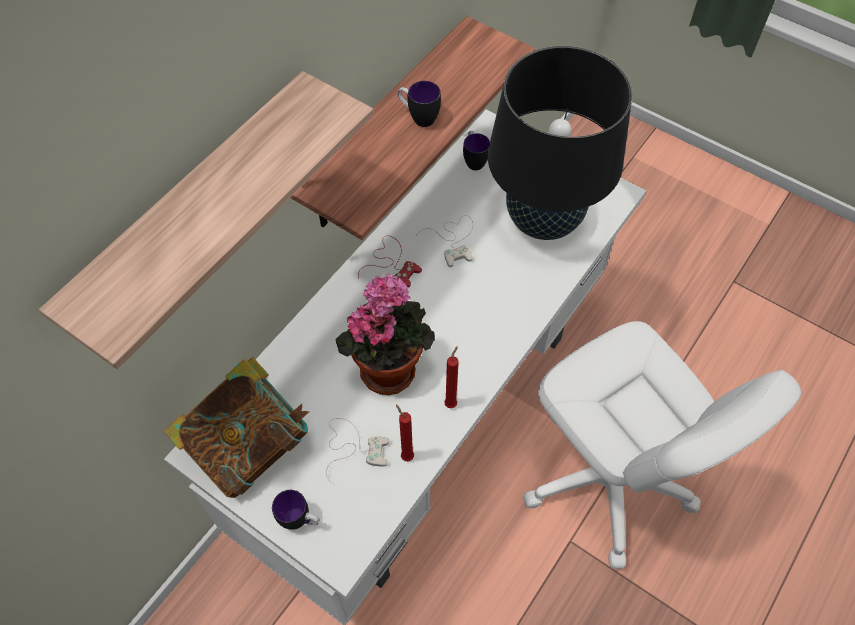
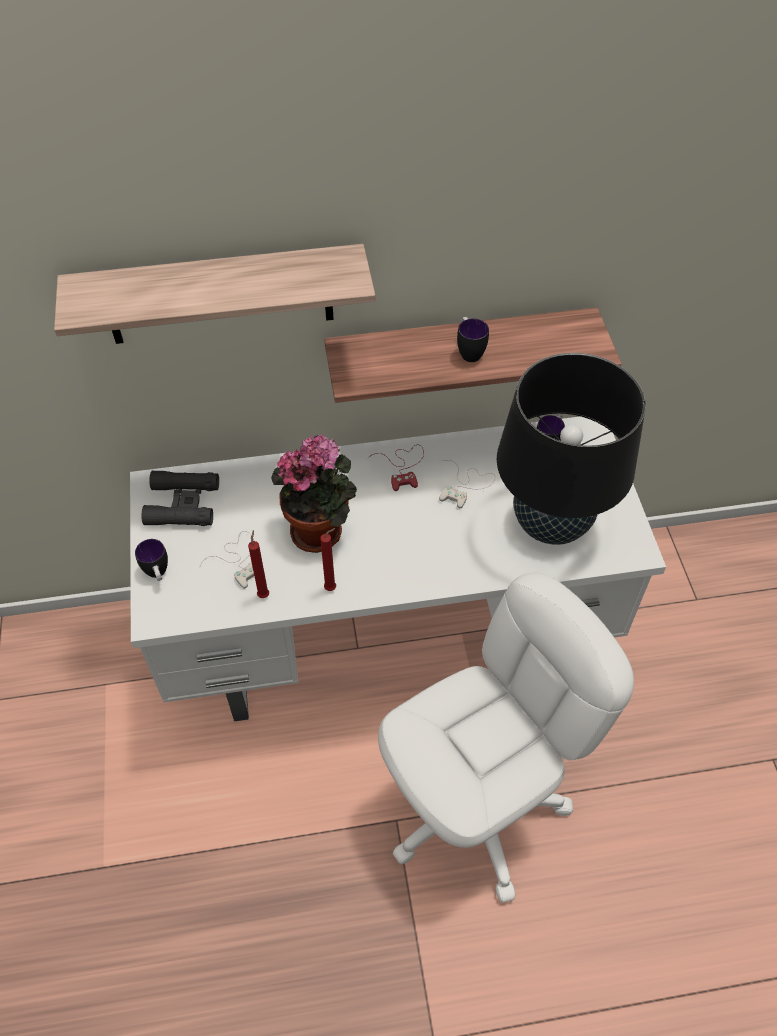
camera: 45 degrees right, 5 degrees down
book [163,357,310,498] -> black binoculars [141,470,219,526]
white office chair [523,321,801,569] -> white office chair turned 135 degrees counterclockwise [378,572,634,903]

